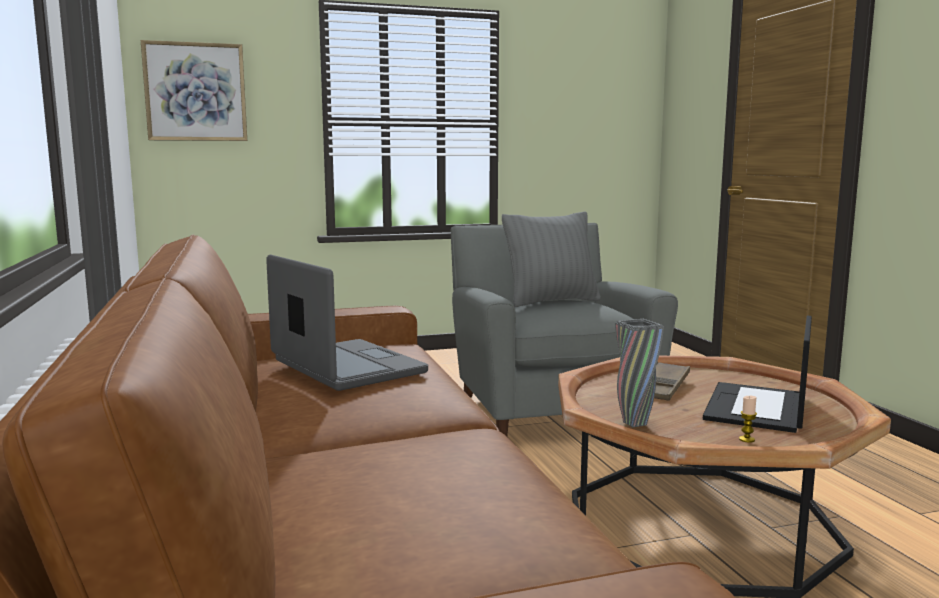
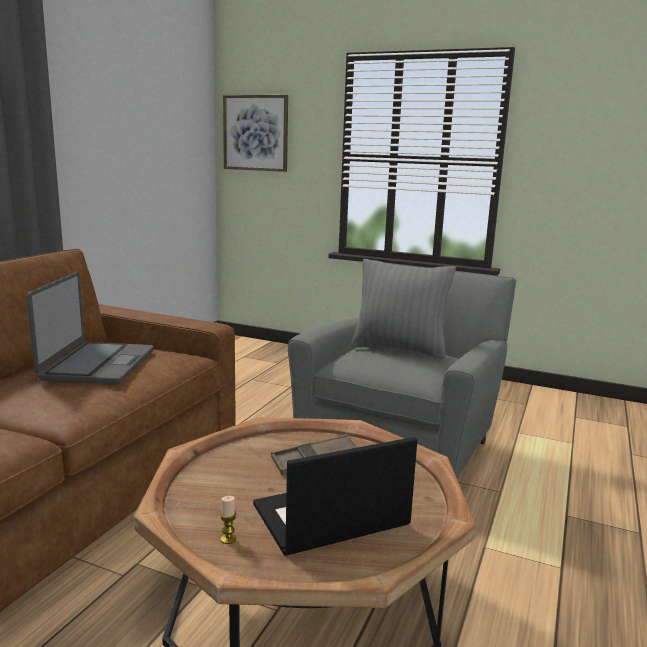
camera: 40 degrees right, 5 degrees up
grey vase [615,319,664,427] -> none

